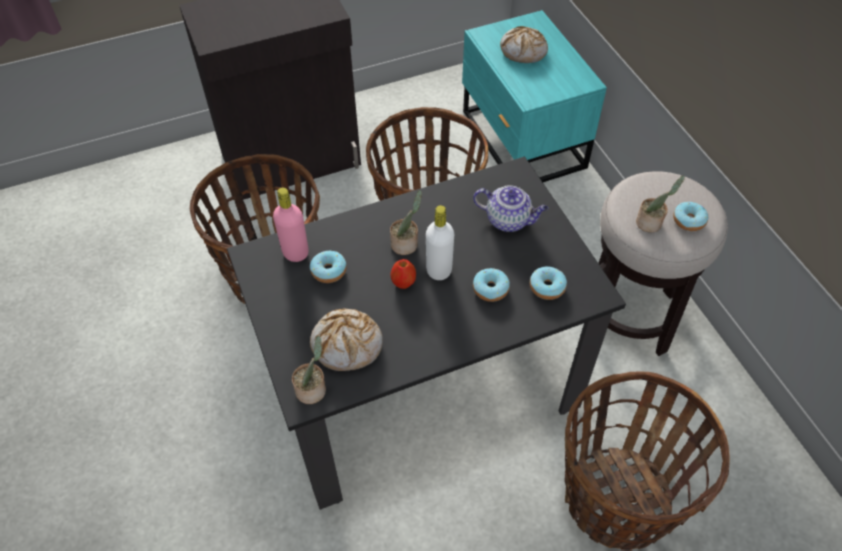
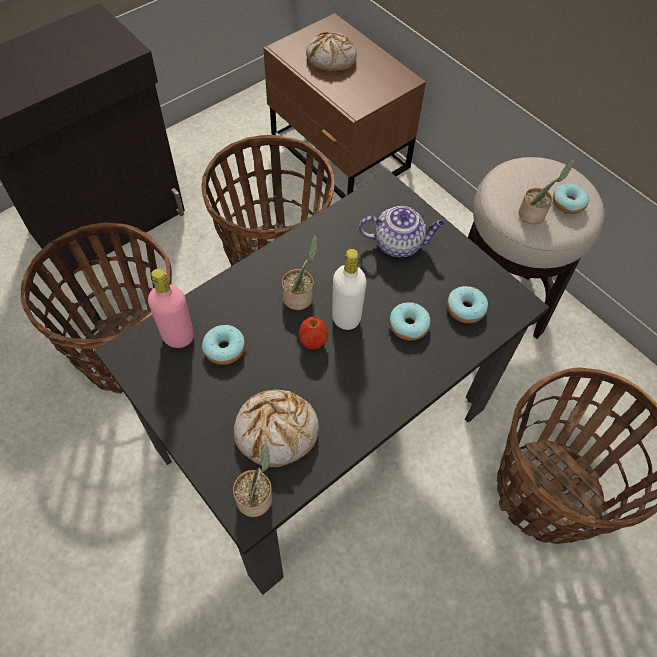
camera: 20 degrees left, 5 degrees up
turquoise nightstand [462,10,607,182] -> brown nightstand [263,13,426,198]

